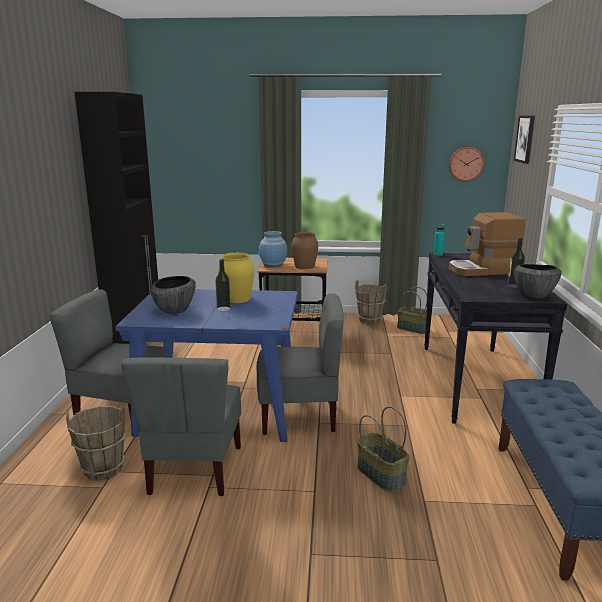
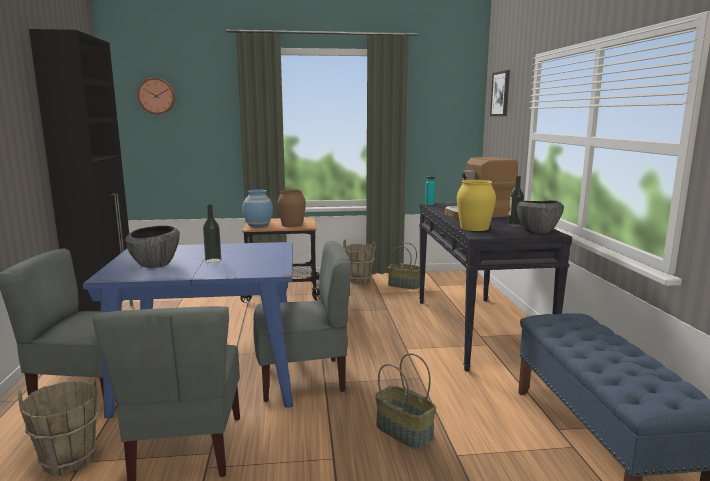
camera: 10 degrees left, 5 degrees down
yellow vase [218,253,254,303] -> yellow vase moved to [457,180,496,231]
wall clock [449,147,484,181] -> wall clock moved to [138,78,175,114]

